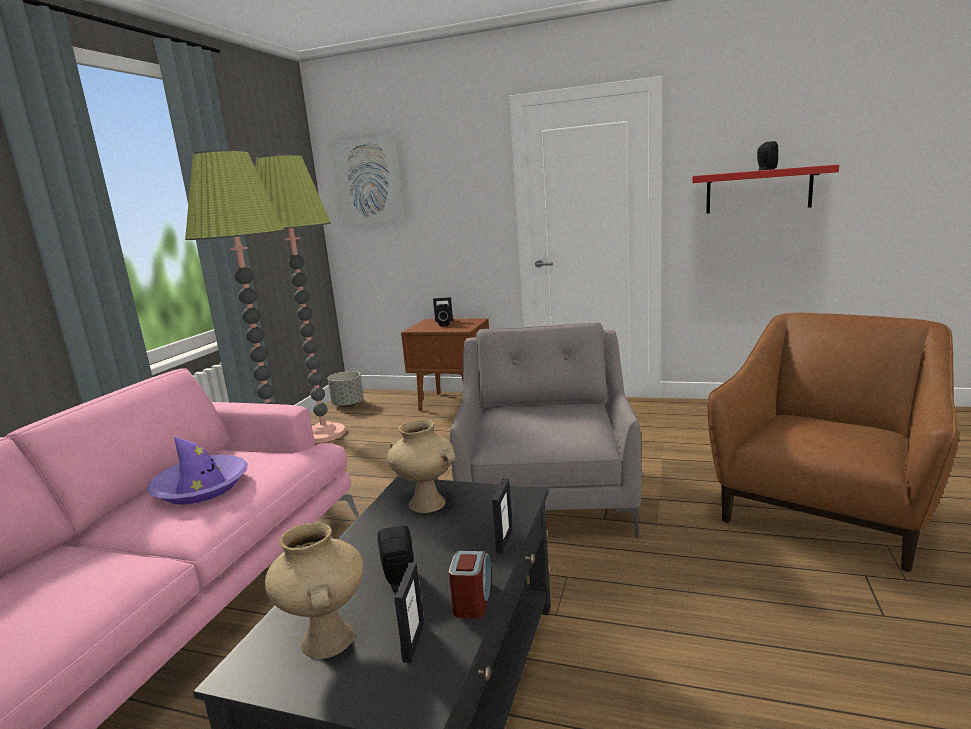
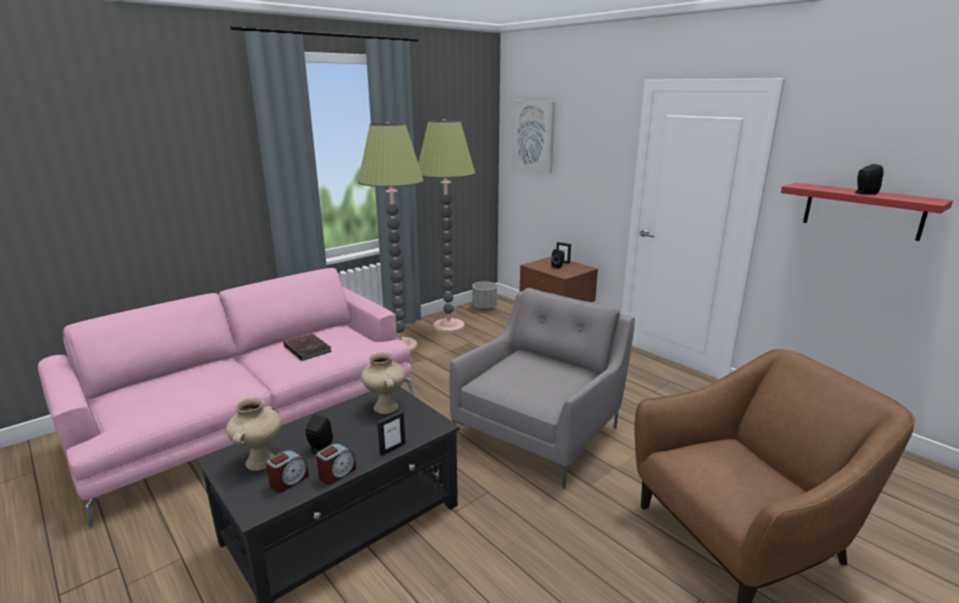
camera: 30 degrees right, 5 degrees up
purple hat [147,437,248,504] -> brown book [283,333,332,361]
picture frame [394,562,424,663] -> alarm clock [266,450,309,493]

